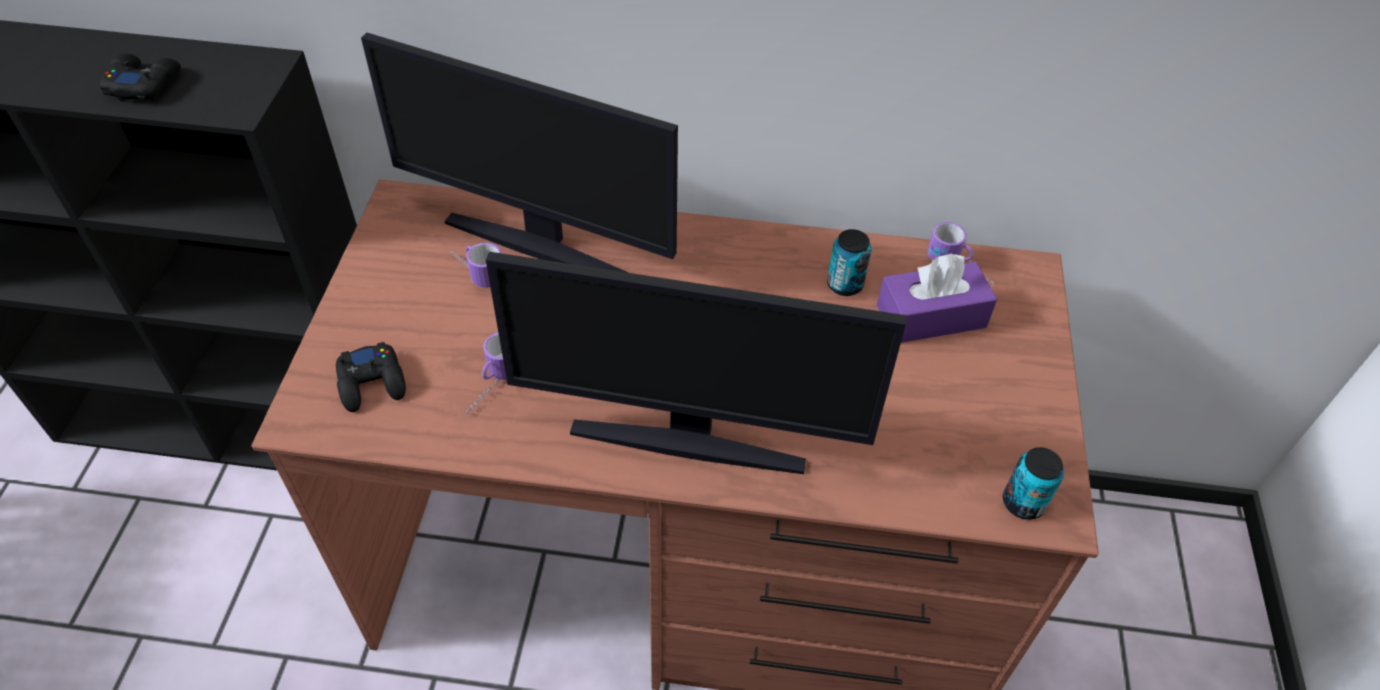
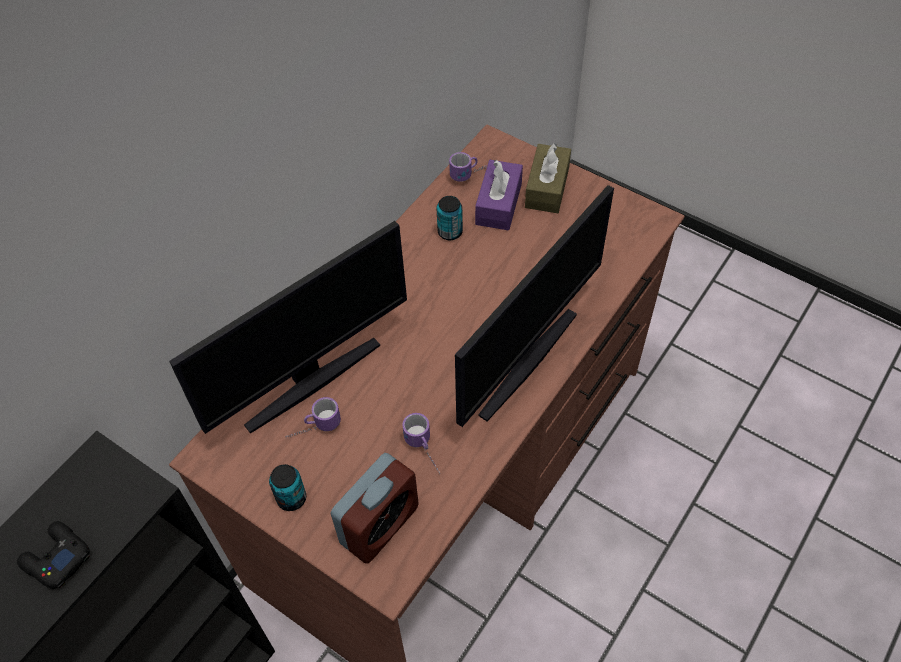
camera: 60 degrees left, 5 degrees up
black game controller [336,342,406,412] -> alarm clock [330,453,419,564]
can [1003,447,1064,520] -> can moved to [269,464,306,511]
none -> brown tissue box [525,143,571,213]

